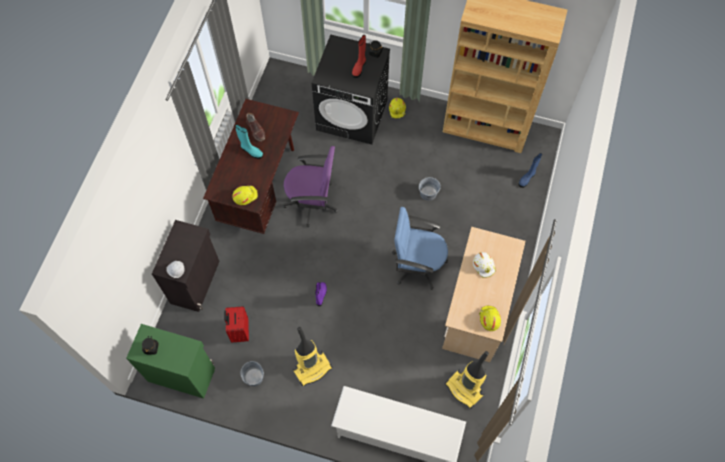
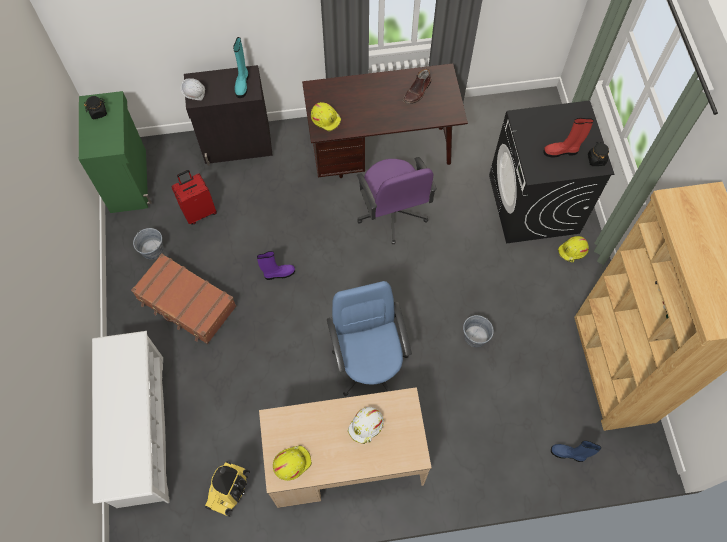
camera: 65 degrees right, 0 degrees up
turquoise boot [235,125,263,159] -> turquoise boot moved to [233,37,249,98]
vacuum cleaner [293,327,333,386] -> brown suitcase [131,253,236,344]

